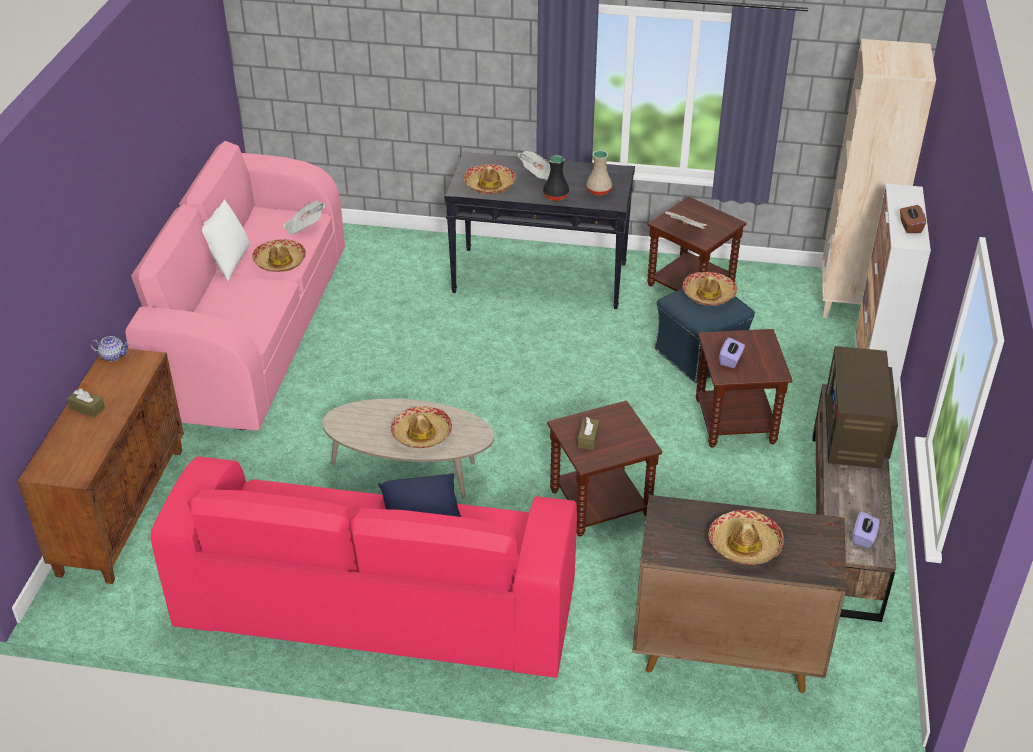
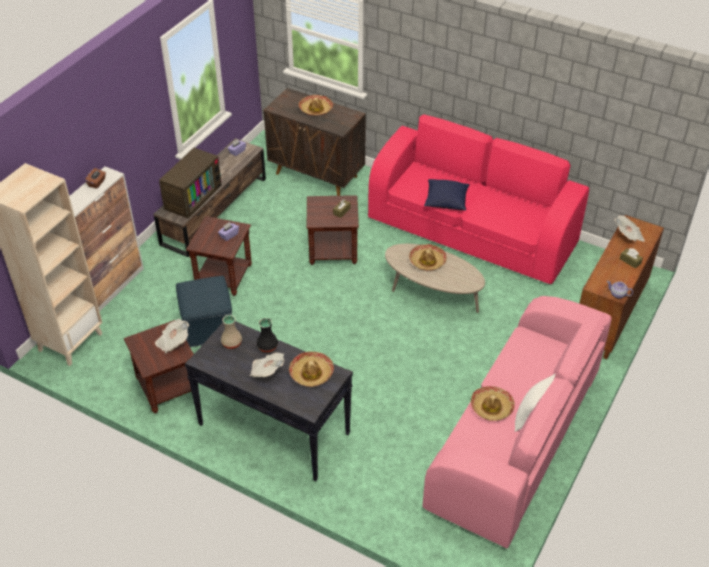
camera: 160 degrees left, 5 degrees up
newspaper [282,200,325,236] -> newspaper moved to [615,215,645,242]
hat [683,272,738,306] -> none

